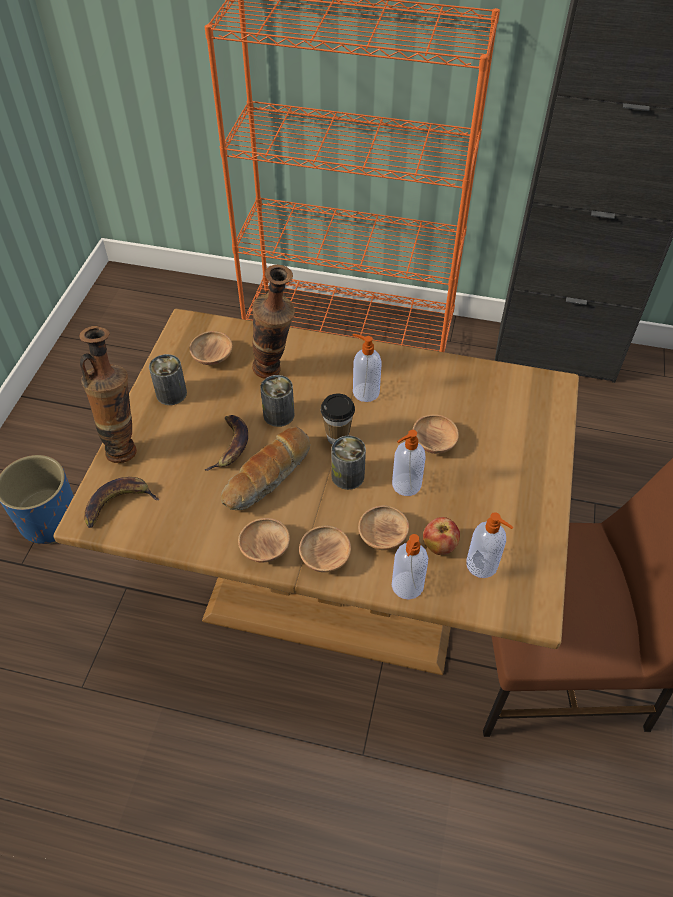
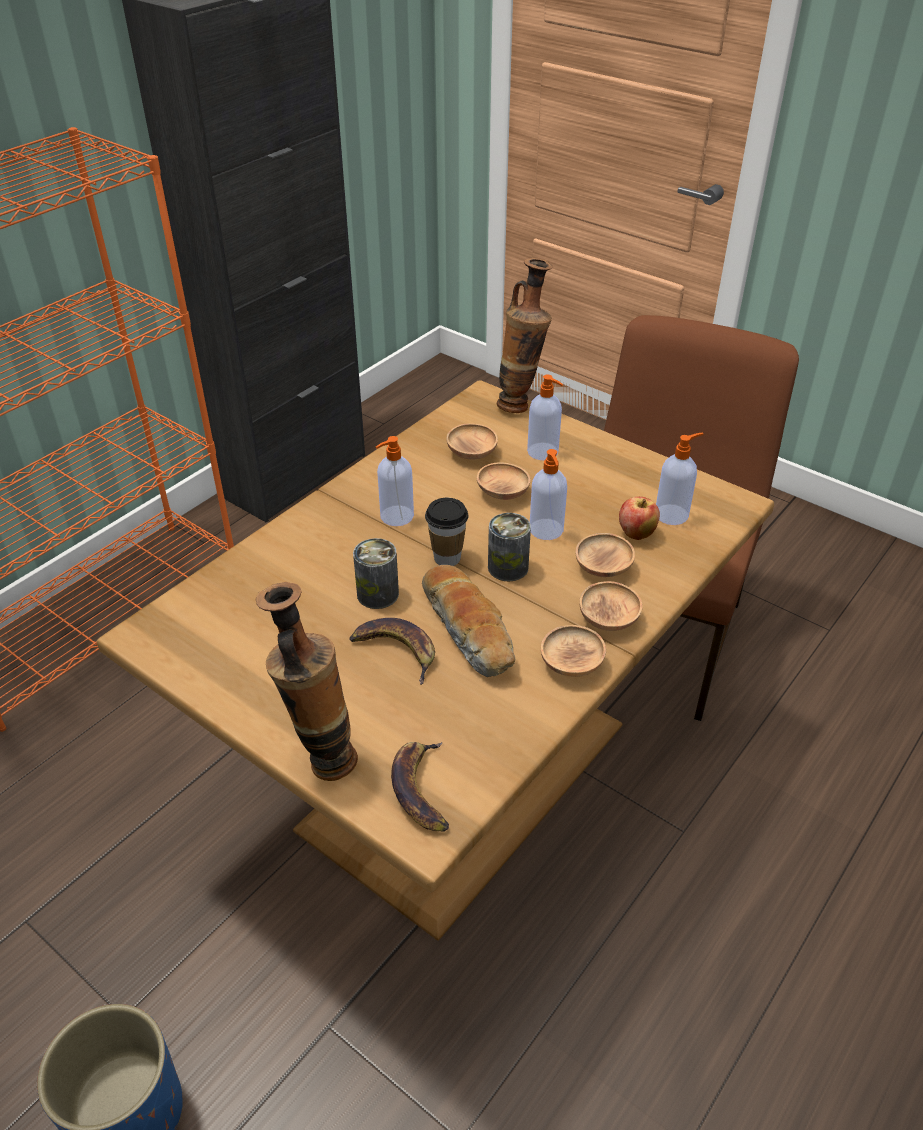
camera: 65 degrees left, 10 degrees down
can [149,354,187,405] -> none
brown bowl [189,331,232,365] -> brown bowl moved to [446,423,498,460]
vase [252,265,295,379] -> vase moved to [497,258,552,413]
soap dispenser [392,534,428,599] -> soap dispenser moved to [527,374,563,461]

